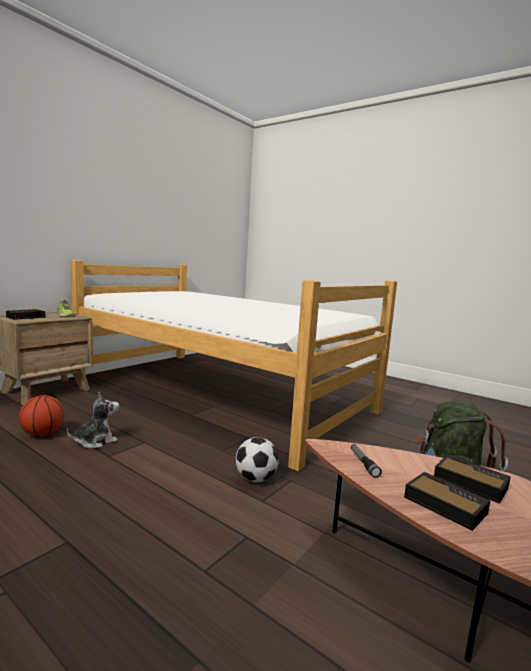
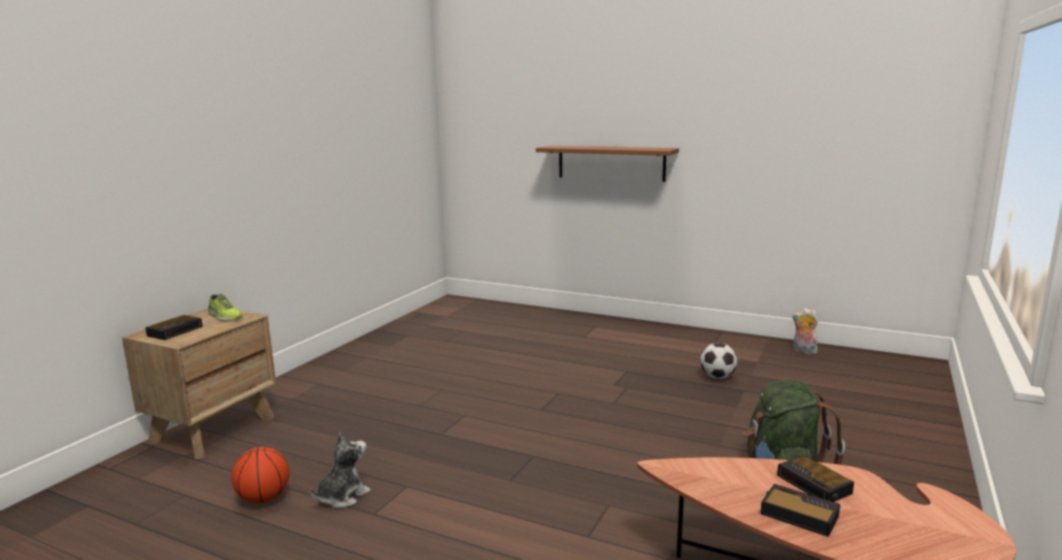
camera: 10 degrees left, 5 degrees up
bed [71,260,397,471] -> none
football [236,437,279,482] -> football moved to [700,343,737,379]
flashlight [351,444,382,478] -> none
alarm clock [434,455,511,504] -> alarm clock turned 150 degrees counterclockwise [777,455,854,502]
none -> brown shelf [536,145,679,182]
none -> plush toy [792,308,820,354]

